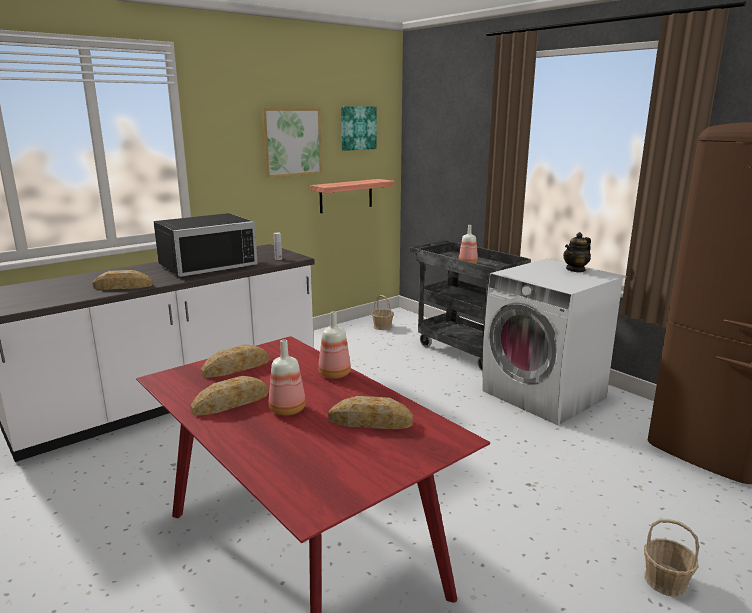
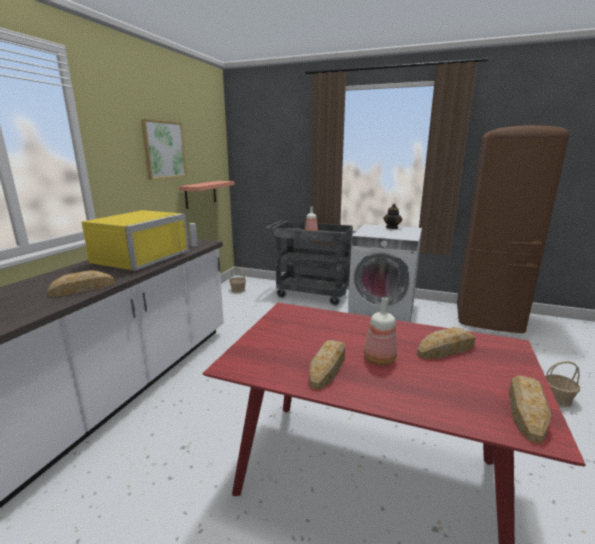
camera: 30 degrees left, 0 degrees up
black microwave [153,213,258,277] -> yellow microwave [82,210,189,271]
bread [201,344,269,378] -> bread moved to [509,375,551,444]
bottle [318,311,351,379] -> none
picture [341,106,377,151] -> none

